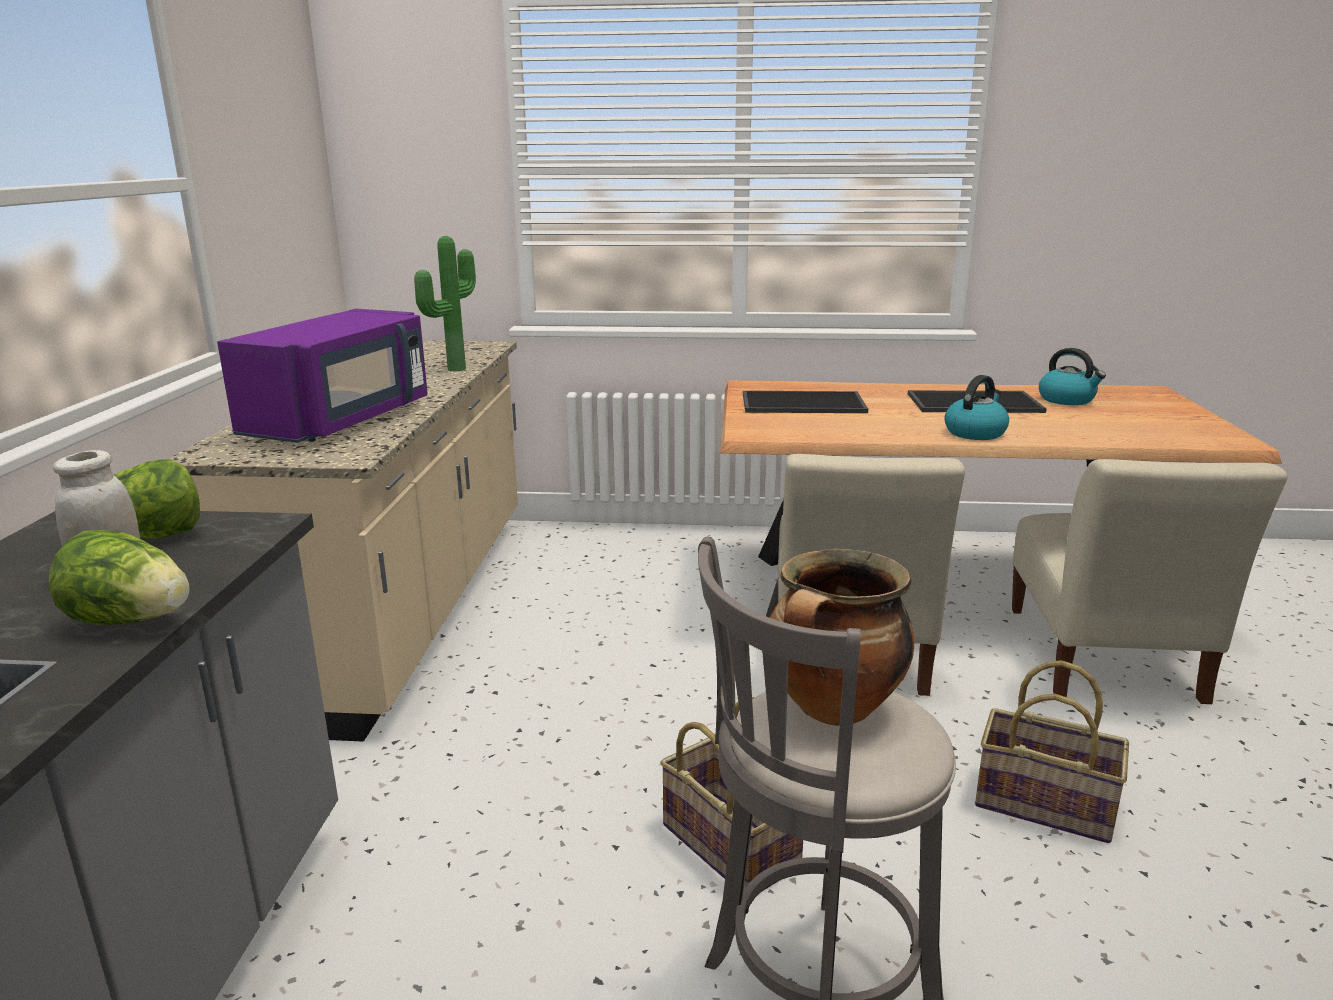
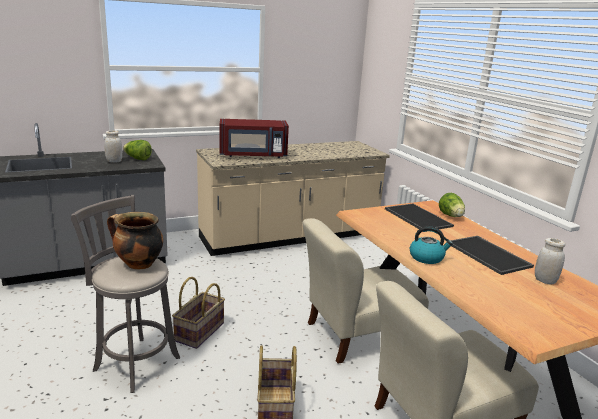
camera: 60 degrees right, 0 degrees up
lettuce [49,529,189,625] -> lettuce moved to [439,193,465,217]
purple microwave [217,309,428,443] -> red microwave [220,119,289,158]
potted plant [414,236,476,371] -> none
kettle [1039,348,1106,405] -> white jar [535,238,565,285]

